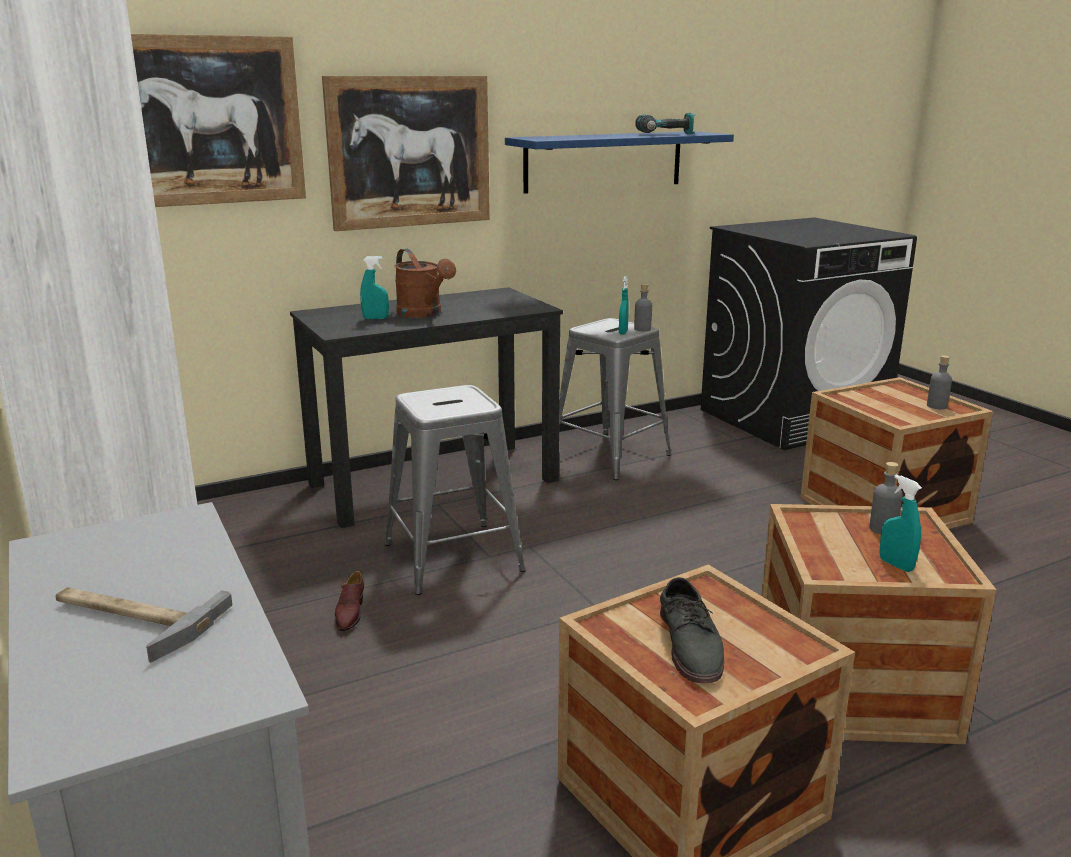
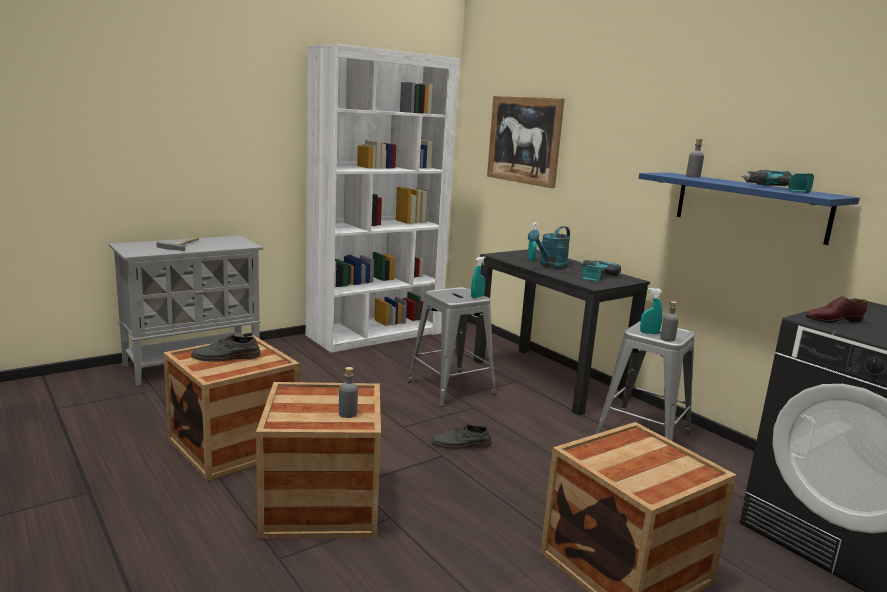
camera: 80 degrees right, 5 degrees down
picture [322,76,490,231] -> none
brown shoe [335,571,364,631] -> brown shoe moved to [806,296,868,323]
brown watering can [394,249,456,318] -> turquoise watering can [528,226,570,269]
turquoise spray bottle [880,475,922,572] -> turquoise spray bottle moved to [471,256,486,298]
grey bottle [927,355,952,409] -> grey bottle moved to [686,139,704,178]
none -> grey shoe [431,423,492,450]
none -> power drill [580,260,621,282]

